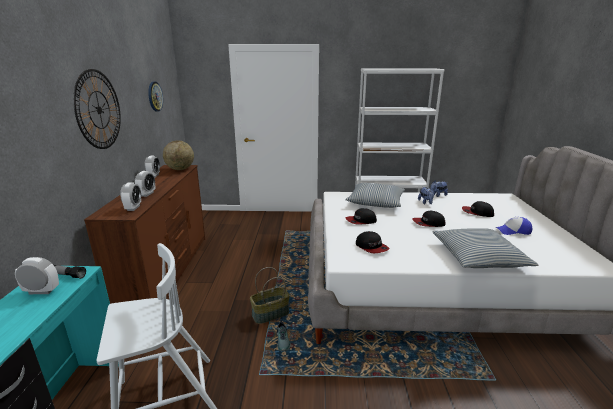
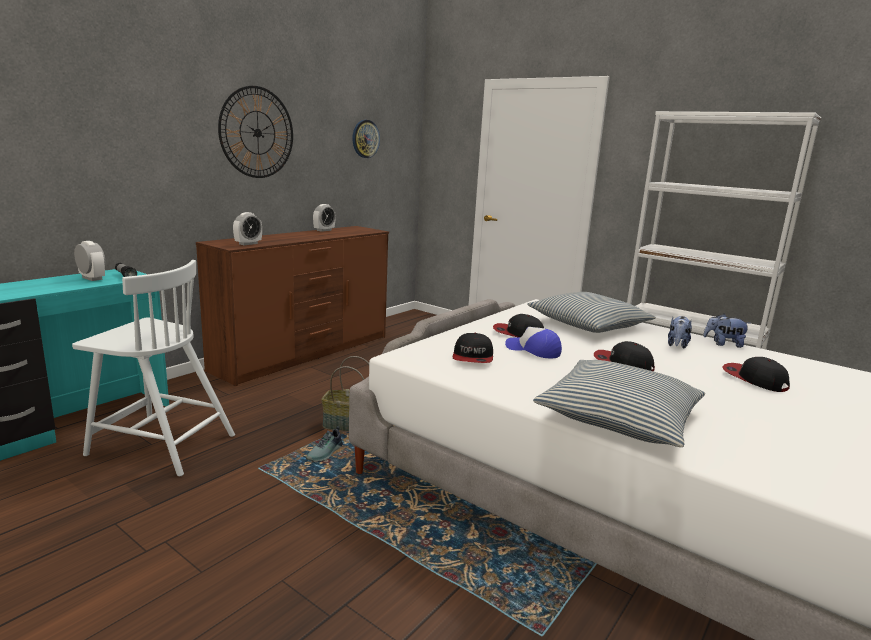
camera: 35 degrees right, 5 degrees down
alarm clock [135,171,156,197] -> none
globe [163,140,194,170] -> none
cap [496,217,532,235] -> cap moved to [505,327,562,358]

